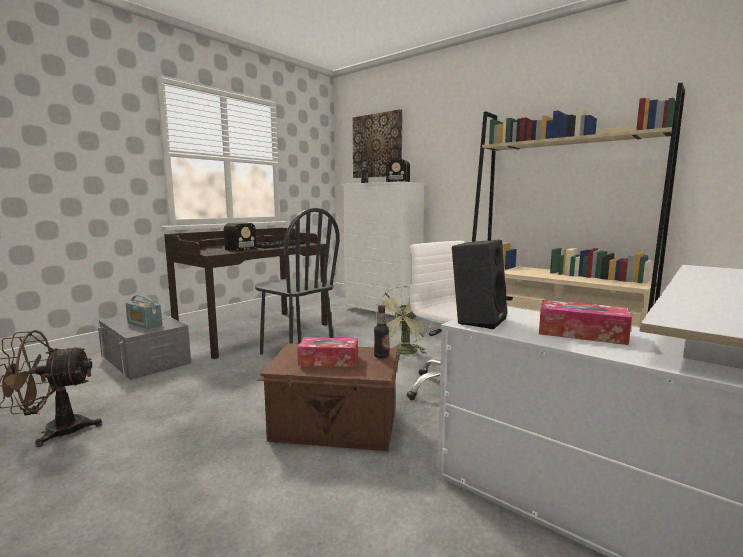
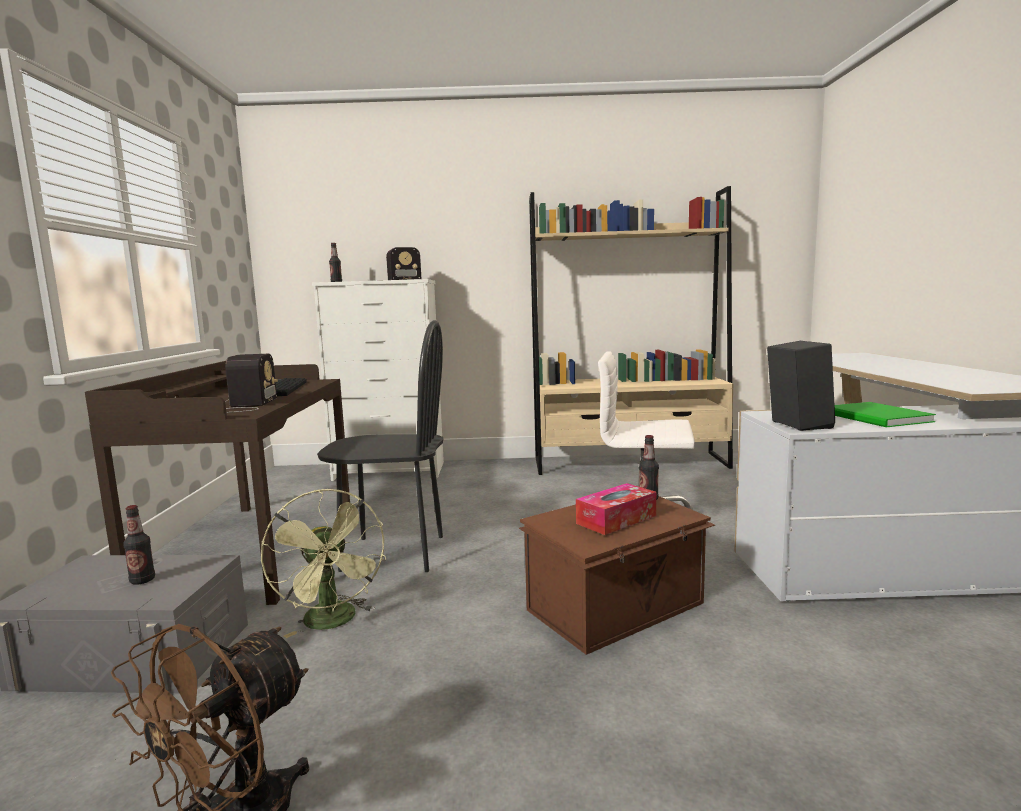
camera: 40 degrees left, 0 degrees up
radio [126,295,162,329] -> bottle [123,505,155,585]
picture [353,109,403,178] -> none
green fan [376,286,432,354] -> green fan moved to [261,489,386,638]
tissue box [539,300,632,345] -> green book [835,402,936,427]

